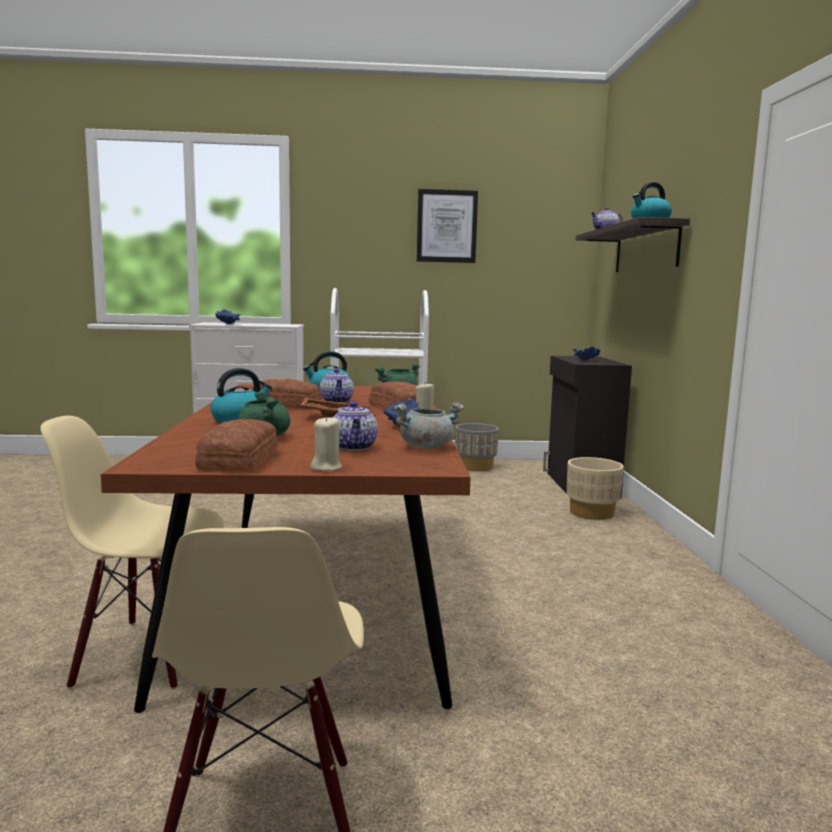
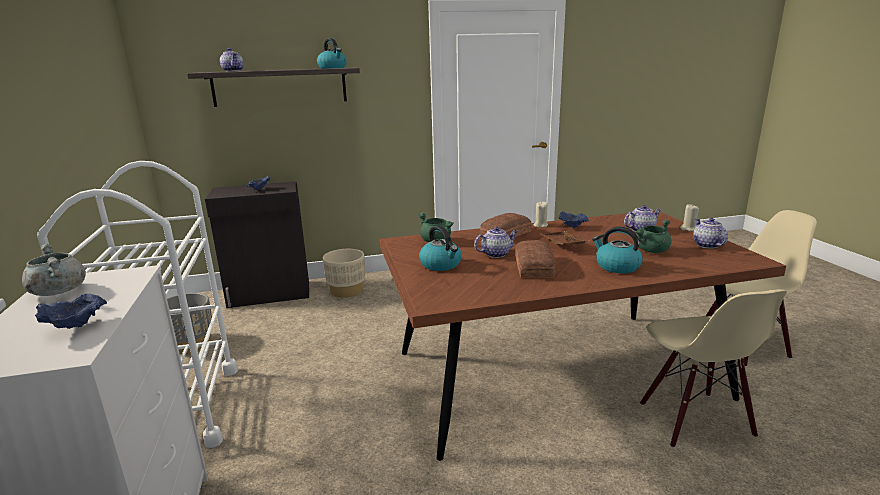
camera: 100 degrees left, 10 degrees up
bread [195,419,278,472] -> teapot [693,218,728,248]
grey cooking pot [394,402,464,449] -> grey cooking pot moved to [22,244,86,296]
picture [417,189,478,263] -> none

